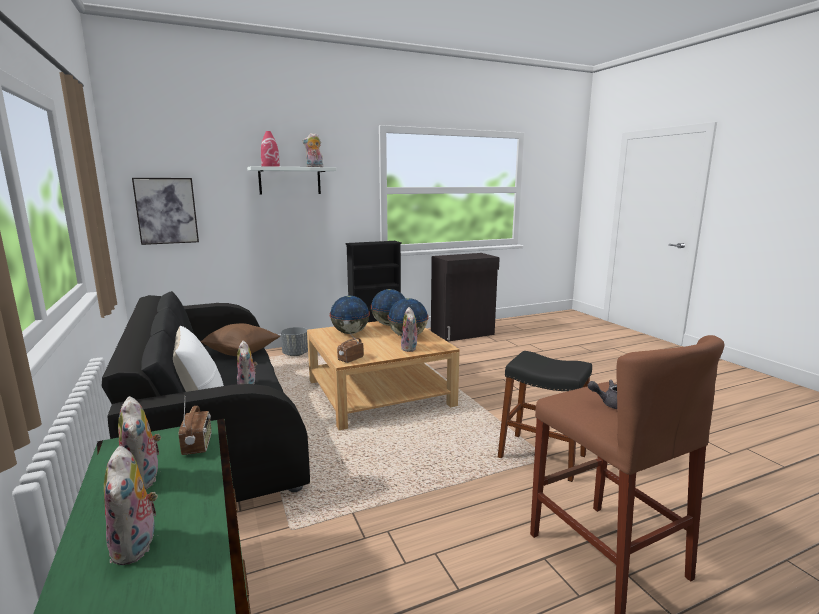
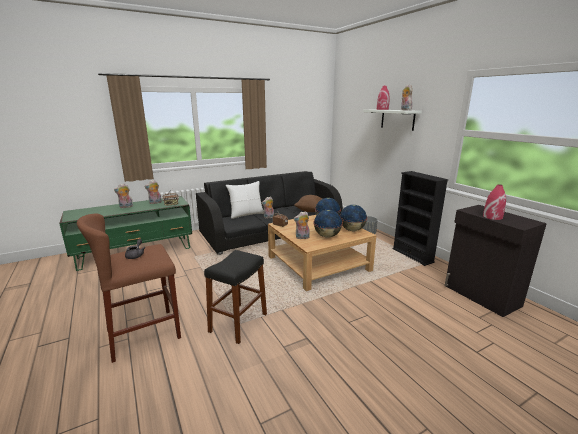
camera: 85 degrees right, 5 degrees up
picture [132,178,199,245] -> none
none -> red vase [483,184,506,220]

